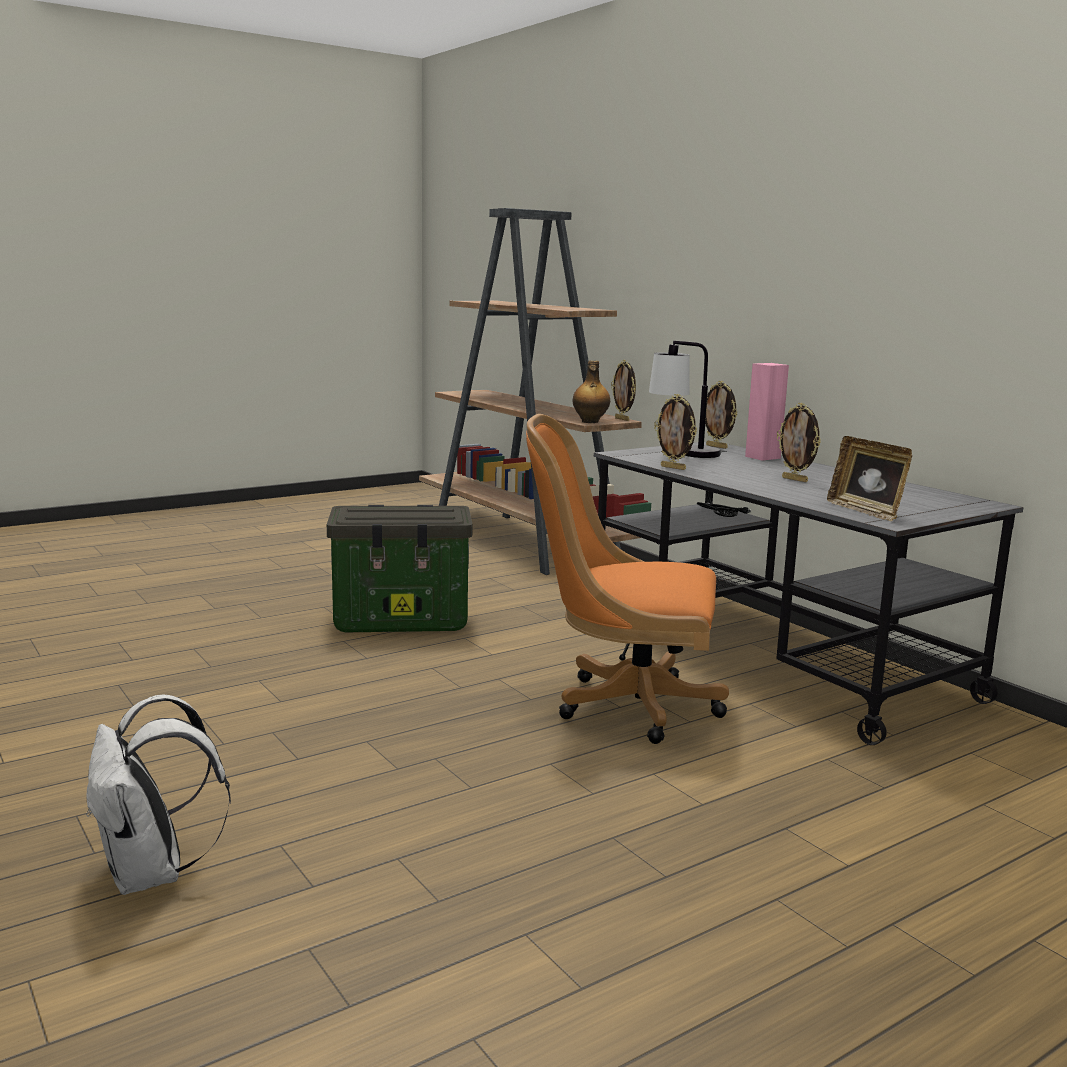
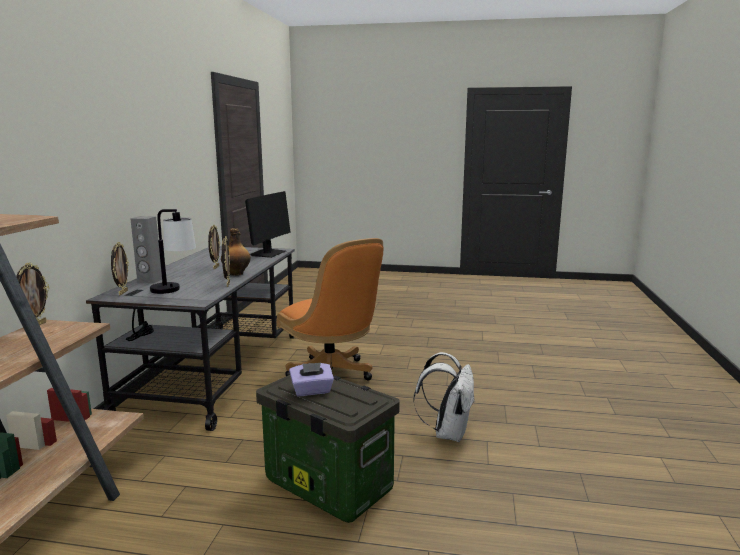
camera: 135 degrees left, 0 degrees up
white backpack [86,695,231,895] -> white backpack moved to [413,352,475,442]
bottle [572,361,610,423] -> bottle moved to [221,228,251,276]
pink speaker [745,363,789,461] -> grey speaker [130,216,162,284]
picture frame [827,436,912,521] -> monitor [245,191,291,258]
none -> purple tissue box [289,363,334,396]

